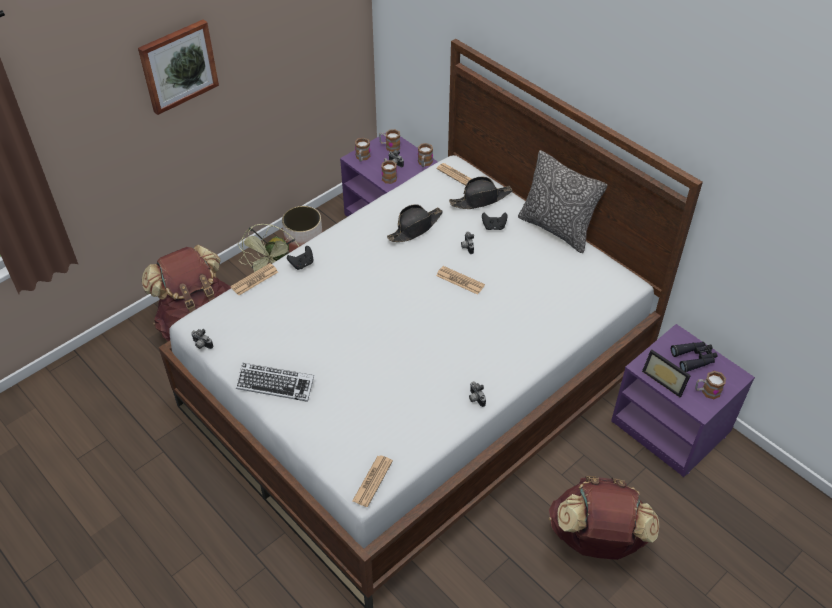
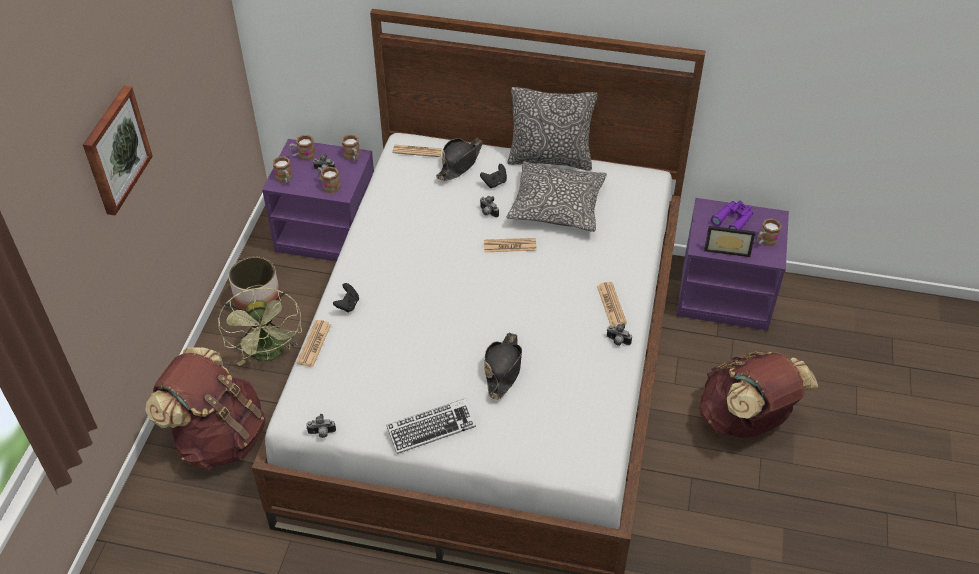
camera: 35 degrees left, 0 degrees up
newspaper [352,455,393,507] -> newspaper moved to [597,282,627,326]
black hat [387,204,443,242] -> black hat moved to [484,332,522,400]
black binoculars [671,342,718,372] -> purple binoculars [711,200,753,230]
none -> pillow [506,162,607,232]

